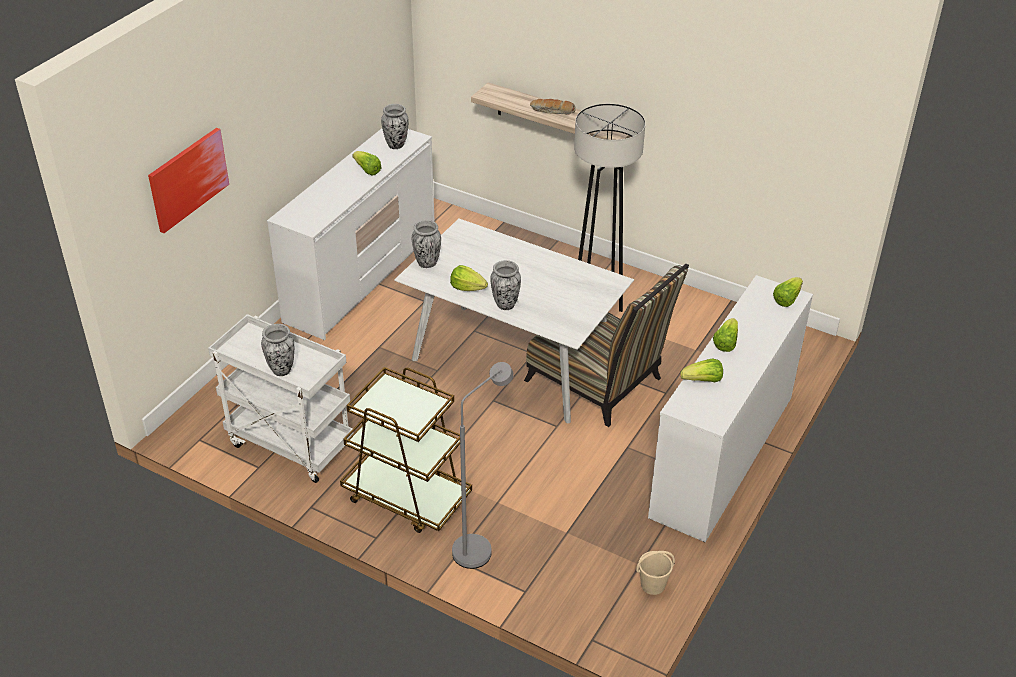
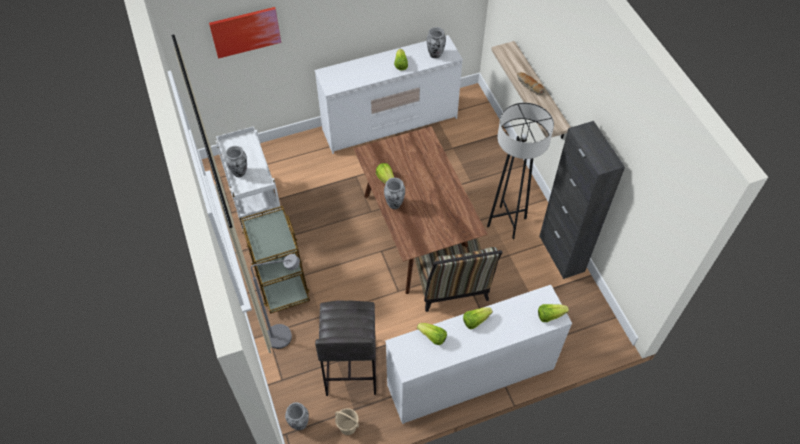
camera: 40 degrees right, 15 degrees up
white dining table [394,219,634,423] -> brown dining table [354,126,488,294]
vase [412,220,441,268] -> vase moved to [285,402,309,430]
none -> grey stool [315,301,376,396]
none -> black cabinet [539,121,625,279]

